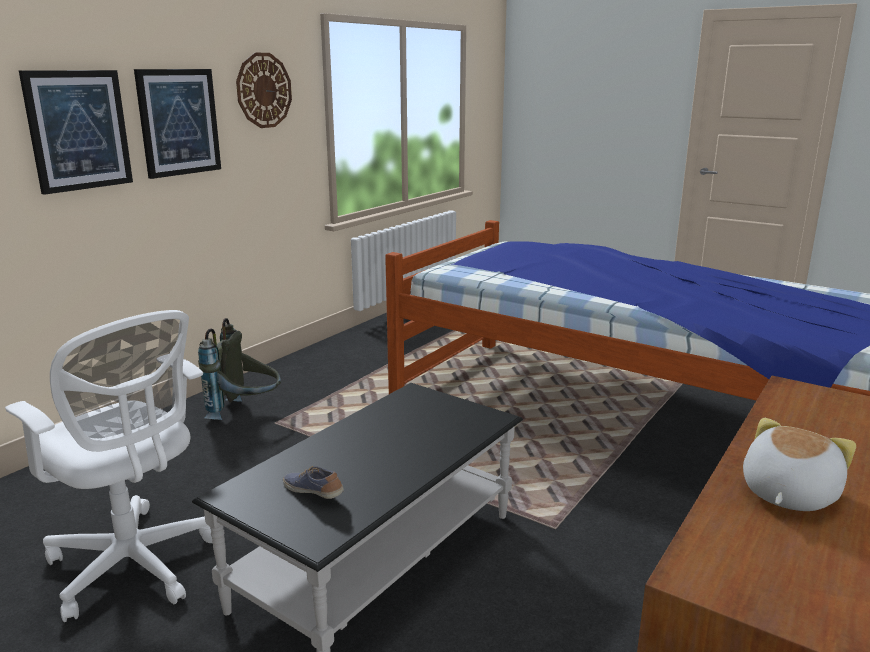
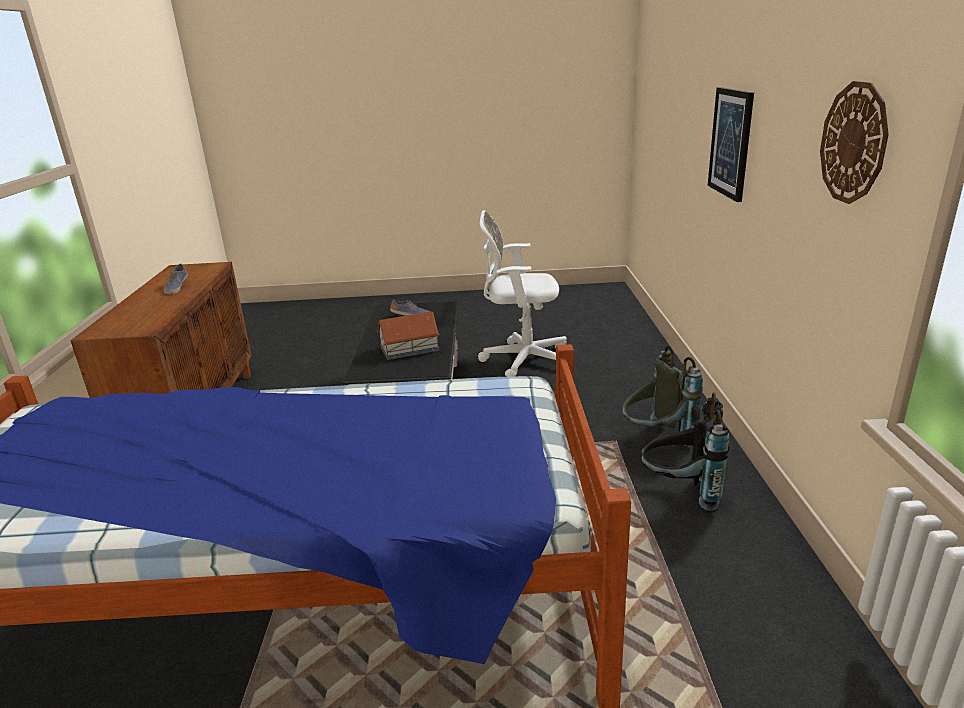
camera: 145 degrees right, 5 degrees up
picture [134,69,221,179] -> none
plush toy [743,418,856,511] -> shoe [164,264,188,294]
none -> toy house [377,311,440,360]
none -> black backpack [640,393,729,511]

